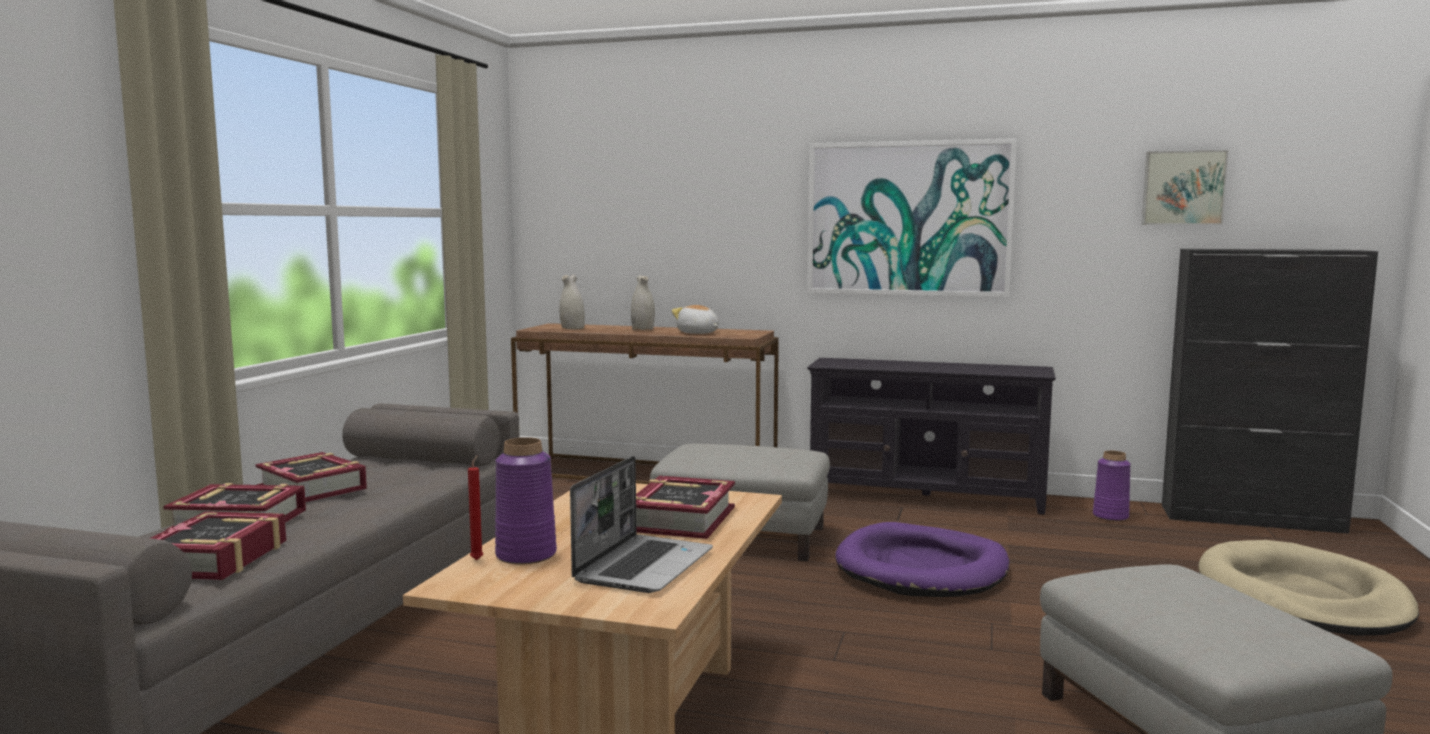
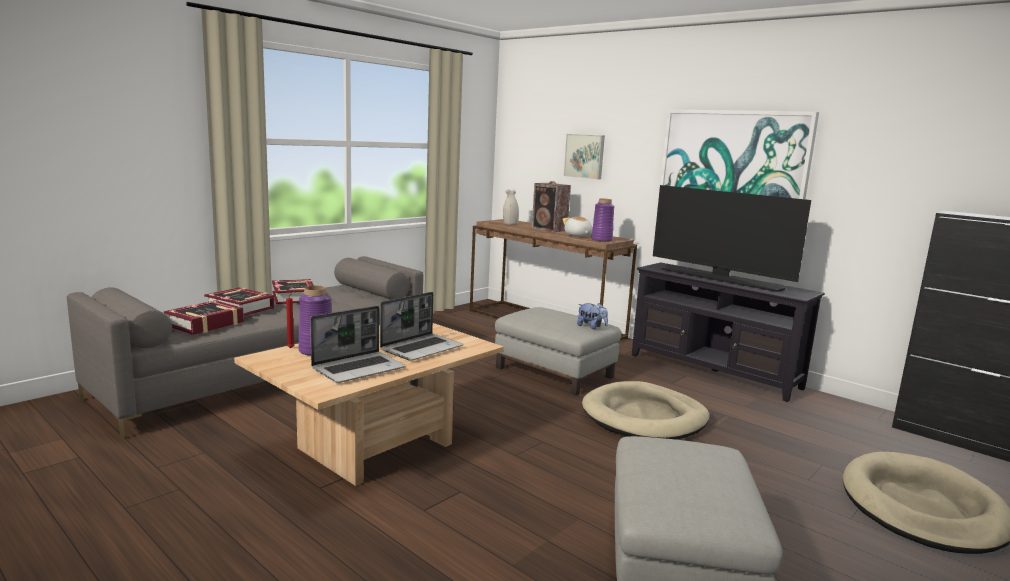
camera: 25 degrees right, 5 degrees up
white vase [631,275,655,330] -> speaker [532,181,571,232]
book [636,476,735,539] -> laptop [380,292,463,361]
purple dog bed [835,522,1009,597] -> beige dog bed [582,381,710,440]
purple vase [1093,451,1131,521] -> purple vase moved to [591,199,614,242]
picture [1142,150,1229,225] -> picture moved to [564,134,605,179]
none -> plush toy [577,303,608,329]
none -> television [653,185,811,292]

